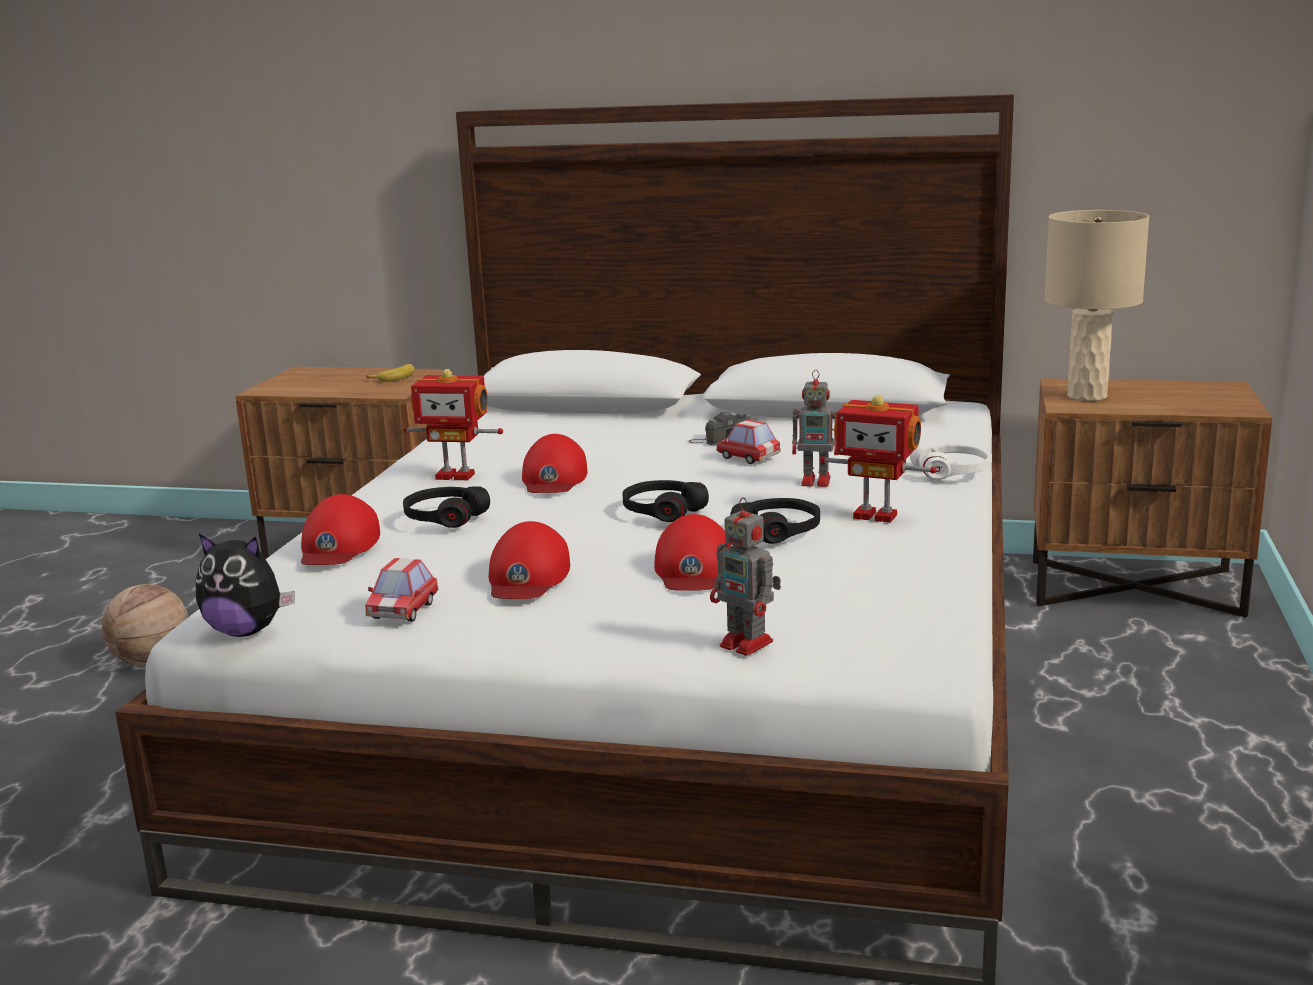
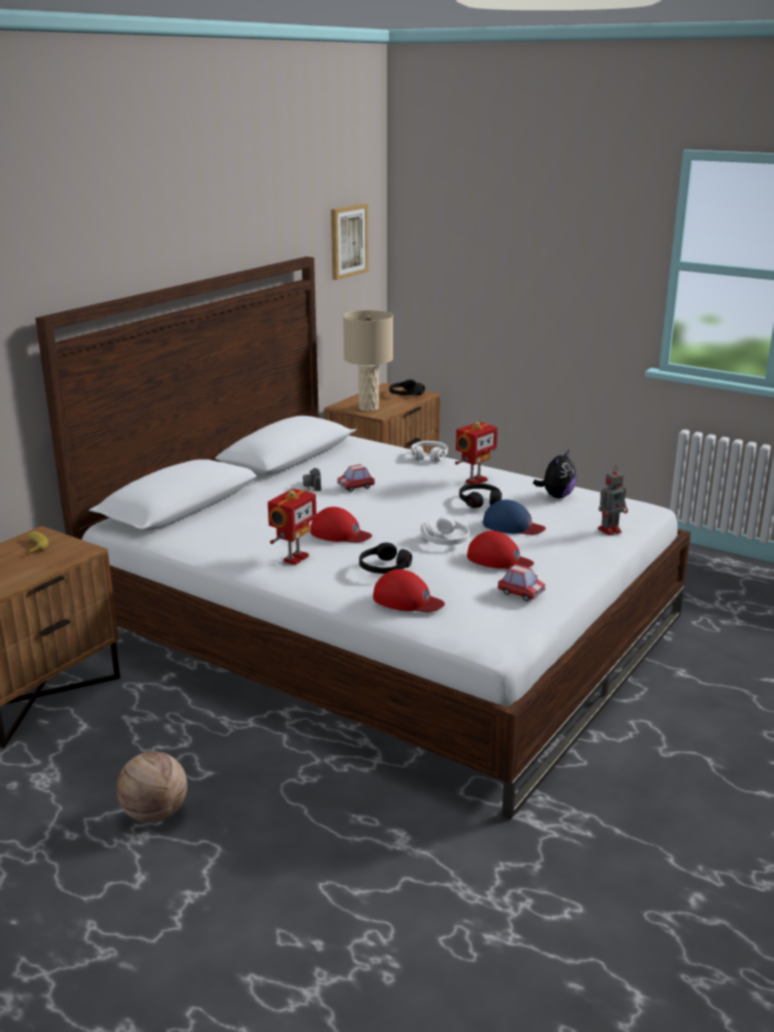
camera: 70 degrees left, 5 degrees up
plush toy [196,534,295,637] -> plush toy moved to [533,450,576,498]
black headphones [623,480,709,522] -> black headphones moved to [389,379,425,395]
red cap [654,514,731,591] -> blue cap [483,500,546,535]
toy robot [792,370,839,487] -> none
none -> picture [331,204,369,280]
none -> white headphones [421,517,470,545]

